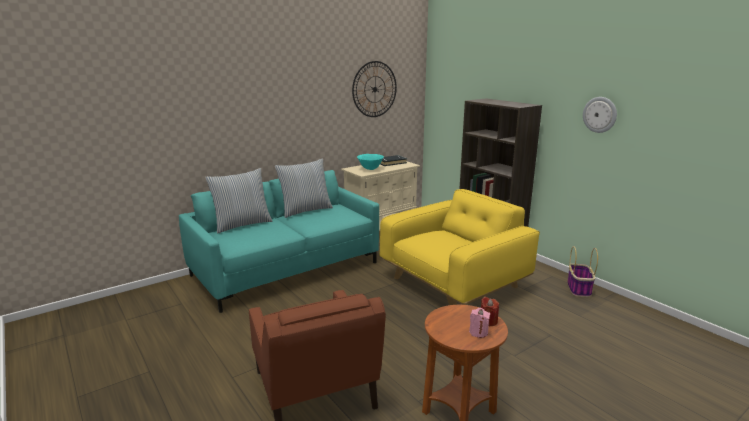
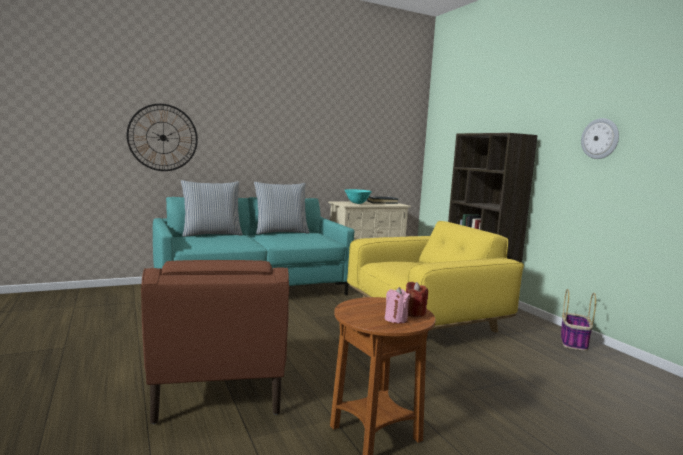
camera: 10 degrees right, 10 degrees down
wall clock [352,61,397,117] -> wall clock moved to [127,104,198,171]

